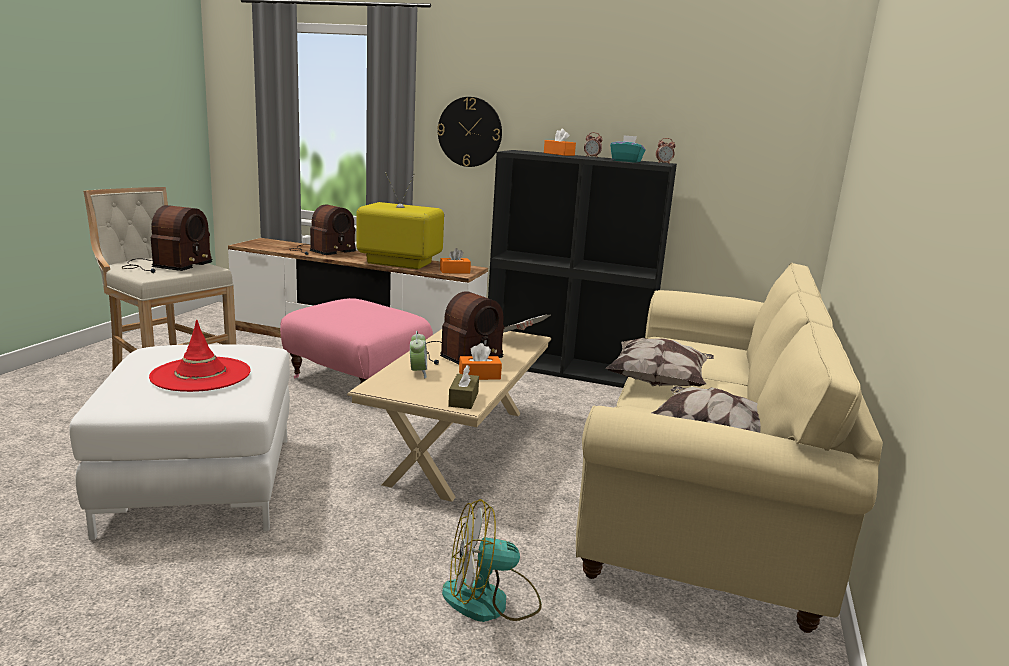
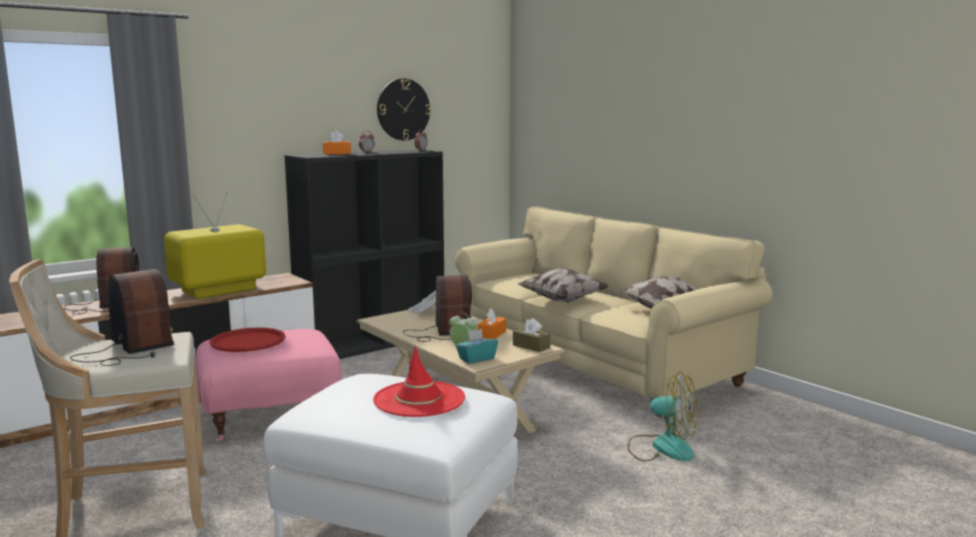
camera: 55 degrees left, 5 degrees down
wall clock [437,97,502,167] -> wall clock moved to [377,78,431,140]
orange tissue box [440,248,471,274] -> none
fan [442,499,542,622] -> fan turned 90 degrees counterclockwise [627,372,697,461]
turquoise tissue box [610,135,645,162] -> turquoise tissue box moved to [456,329,498,364]
none -> red tray [209,328,285,352]

